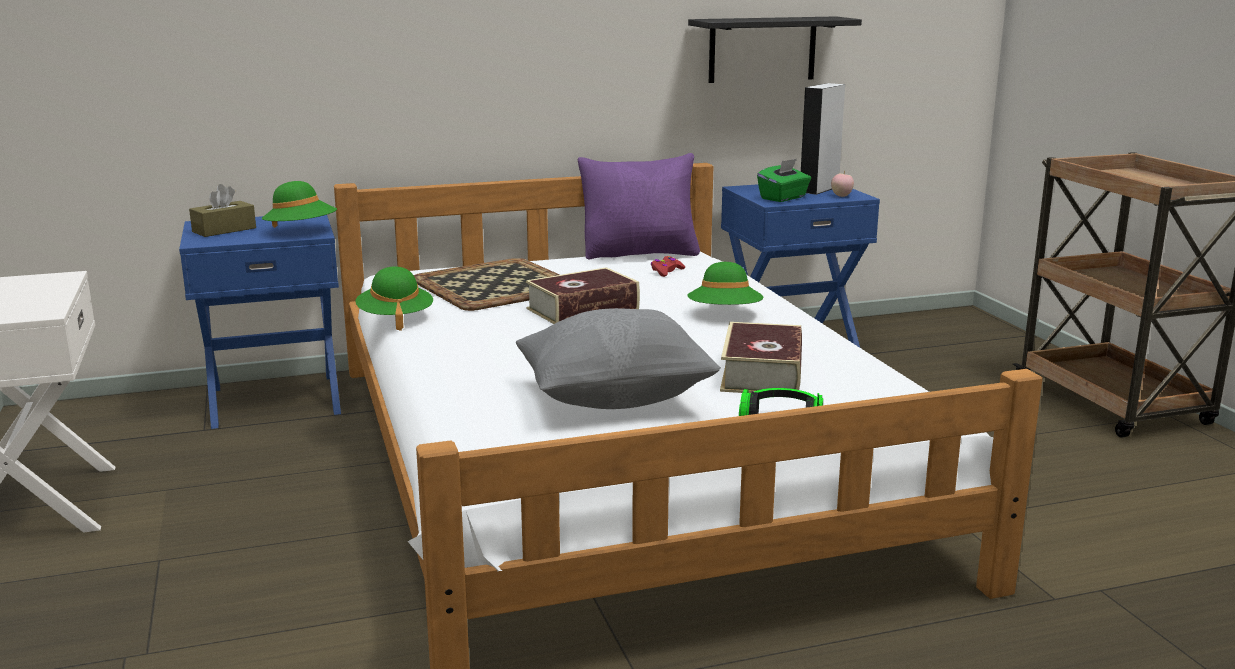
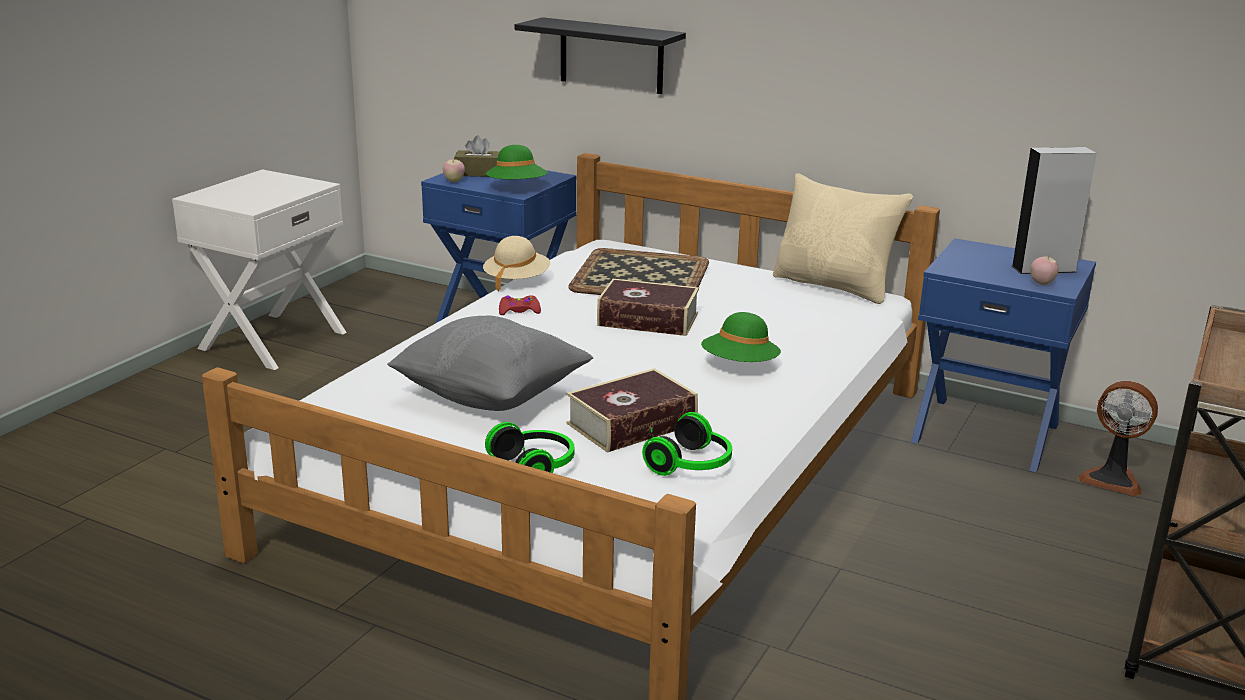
camera: 45 degrees right, 5 degrees up
green hat [355,267,433,331] -> beige hat [483,236,550,291]
purple pillow [578,153,700,259] -> beige pillow [773,173,913,304]
red game controller [651,256,685,277] -> red game controller moved to [499,295,541,315]
black shelf [688,16,862,83] -> black shelf moved to [515,17,686,94]
green tissue box [757,159,811,202] -> none
none -> apple [443,159,465,182]
none -> headphones [642,412,732,476]
none -> fan [1078,381,1158,496]

